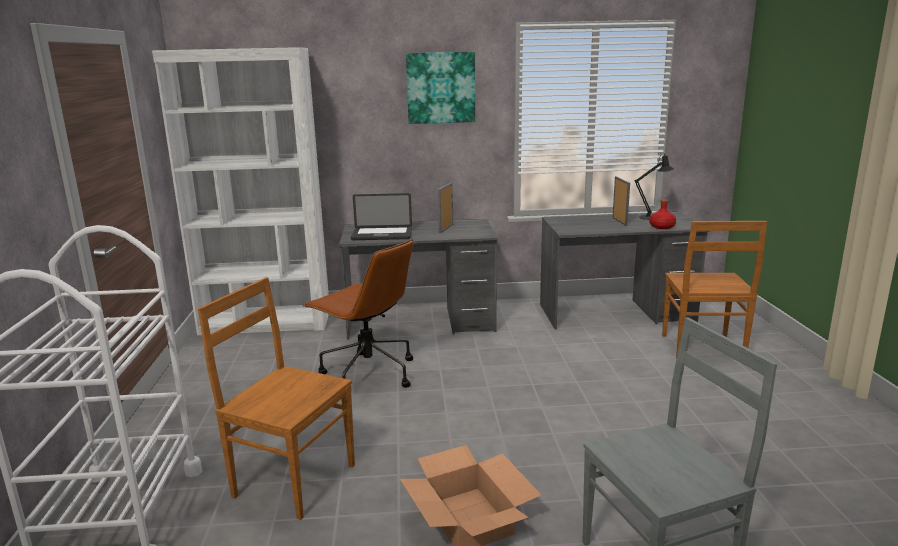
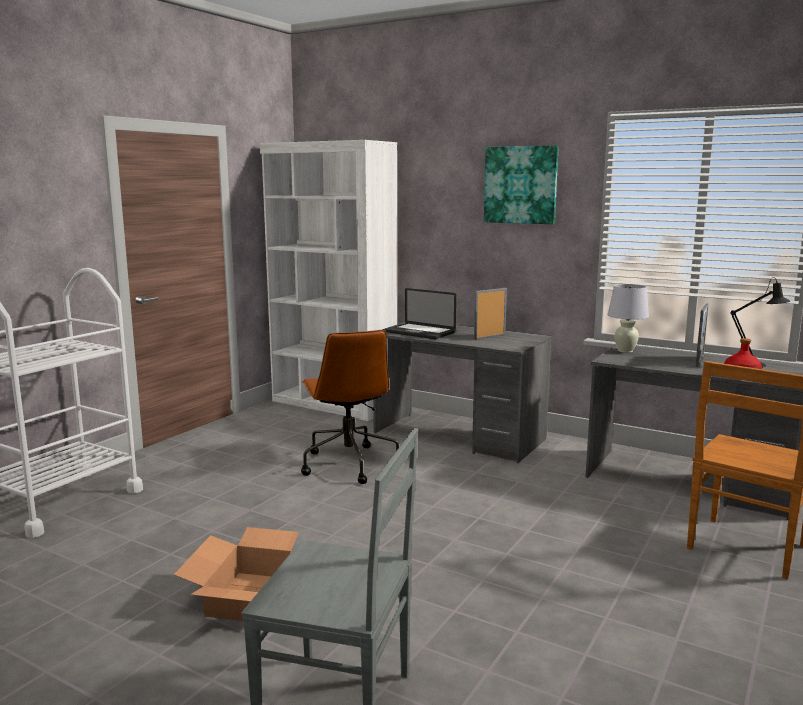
camera: 35 degrees right, 5 degrees down
brown chair [198,277,355,520] -> none
none -> white table lamp [608,284,649,353]

